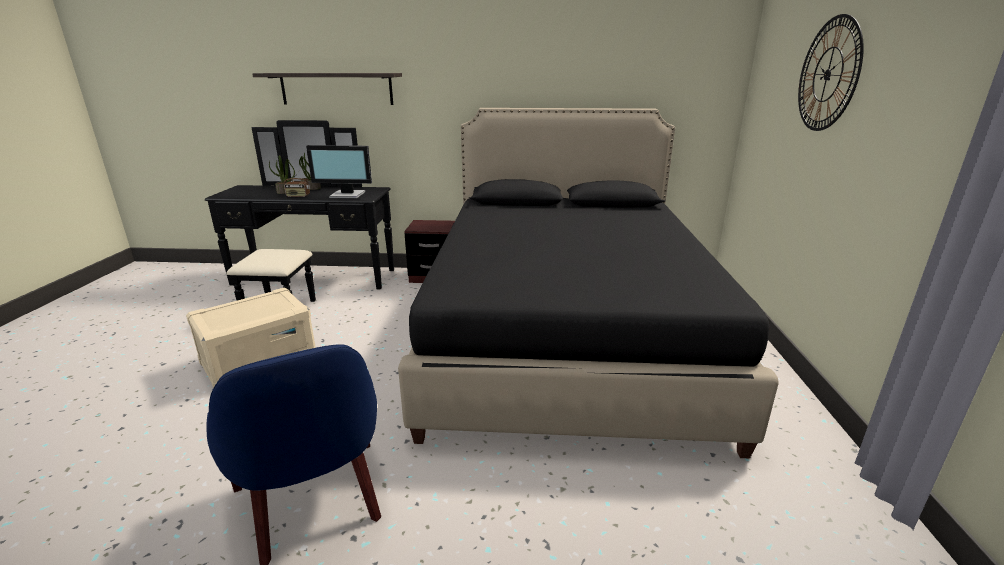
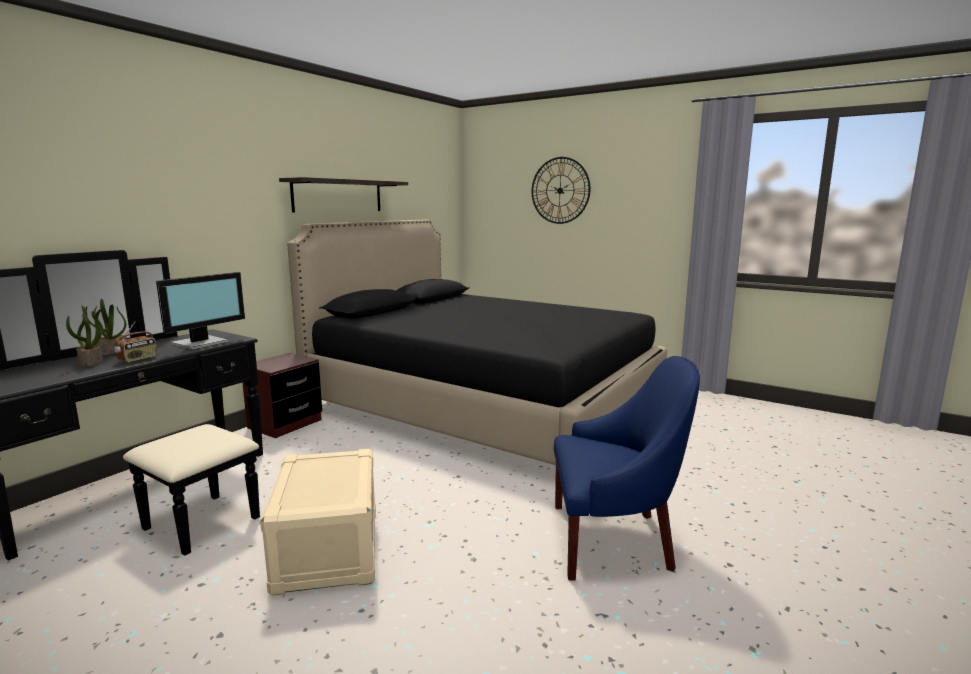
camera: 60 degrees left, 10 degrees down
shelf [252,73,402,105] -> shelf moved to [279,177,408,212]

